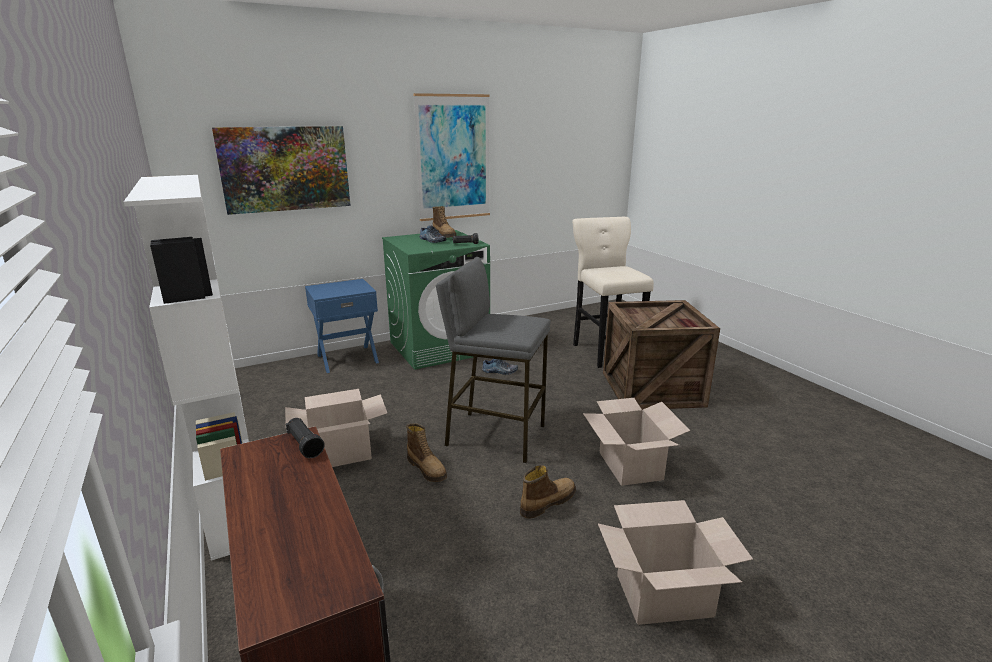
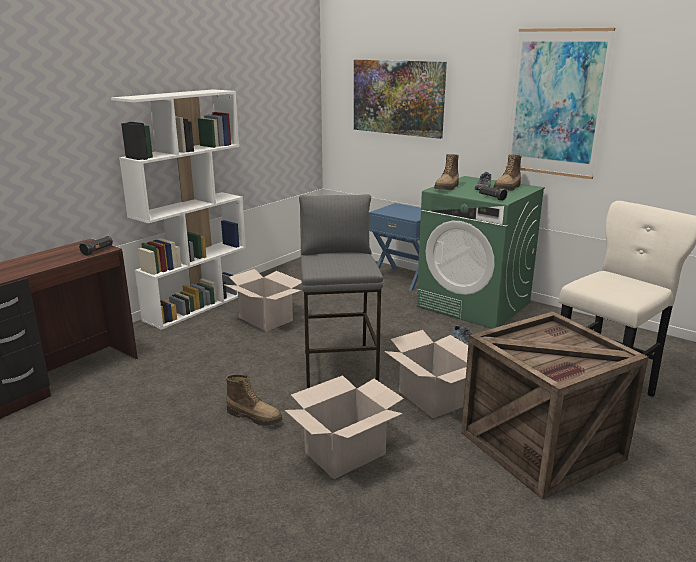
camera: 65 degrees right, 0 degrees up
boot [406,423,447,482] -> boot moved to [434,154,459,190]
cardboard box [598,500,753,625] -> cardboard box moved to [384,330,468,418]

